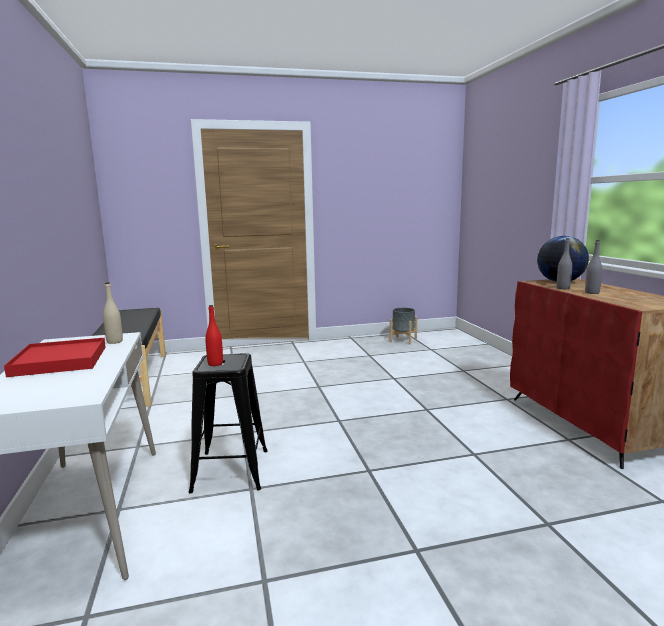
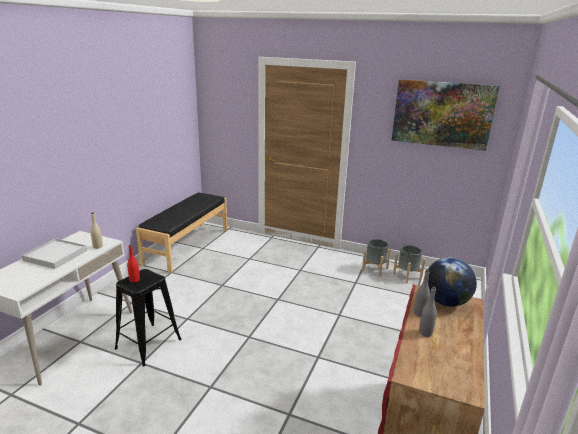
camera: 35 degrees right, 10 degrees up
red tray [4,338,106,377] -> white tray [21,238,87,269]
none -> grey planter [362,239,391,277]
none -> picture [392,79,499,151]

